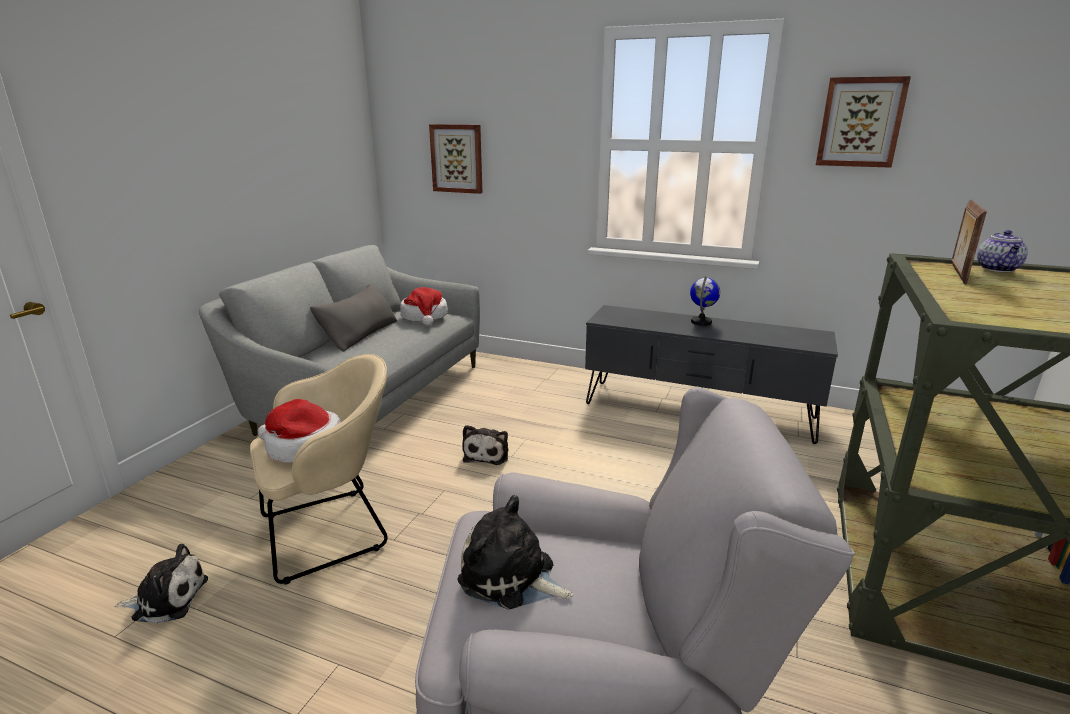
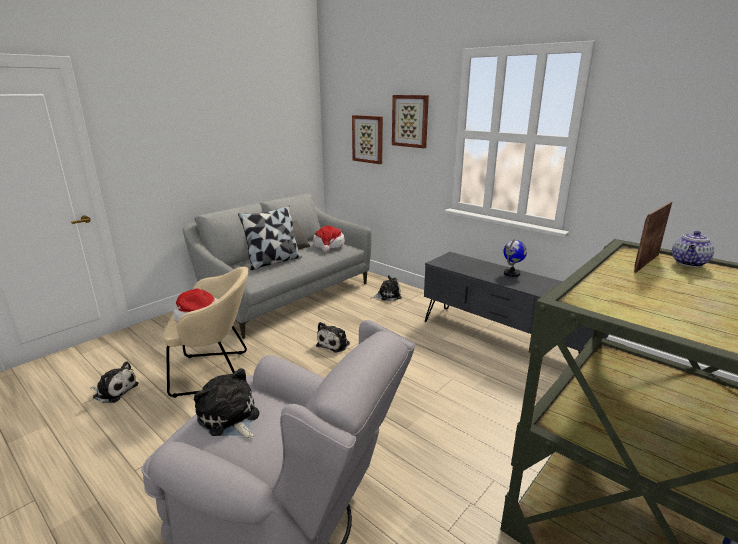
camera: 20 degrees right, 0 degrees up
picture [816,76,911,168] -> picture moved to [392,95,429,148]
none -> pillow [238,206,302,270]
none -> plush toy [371,275,402,301]

